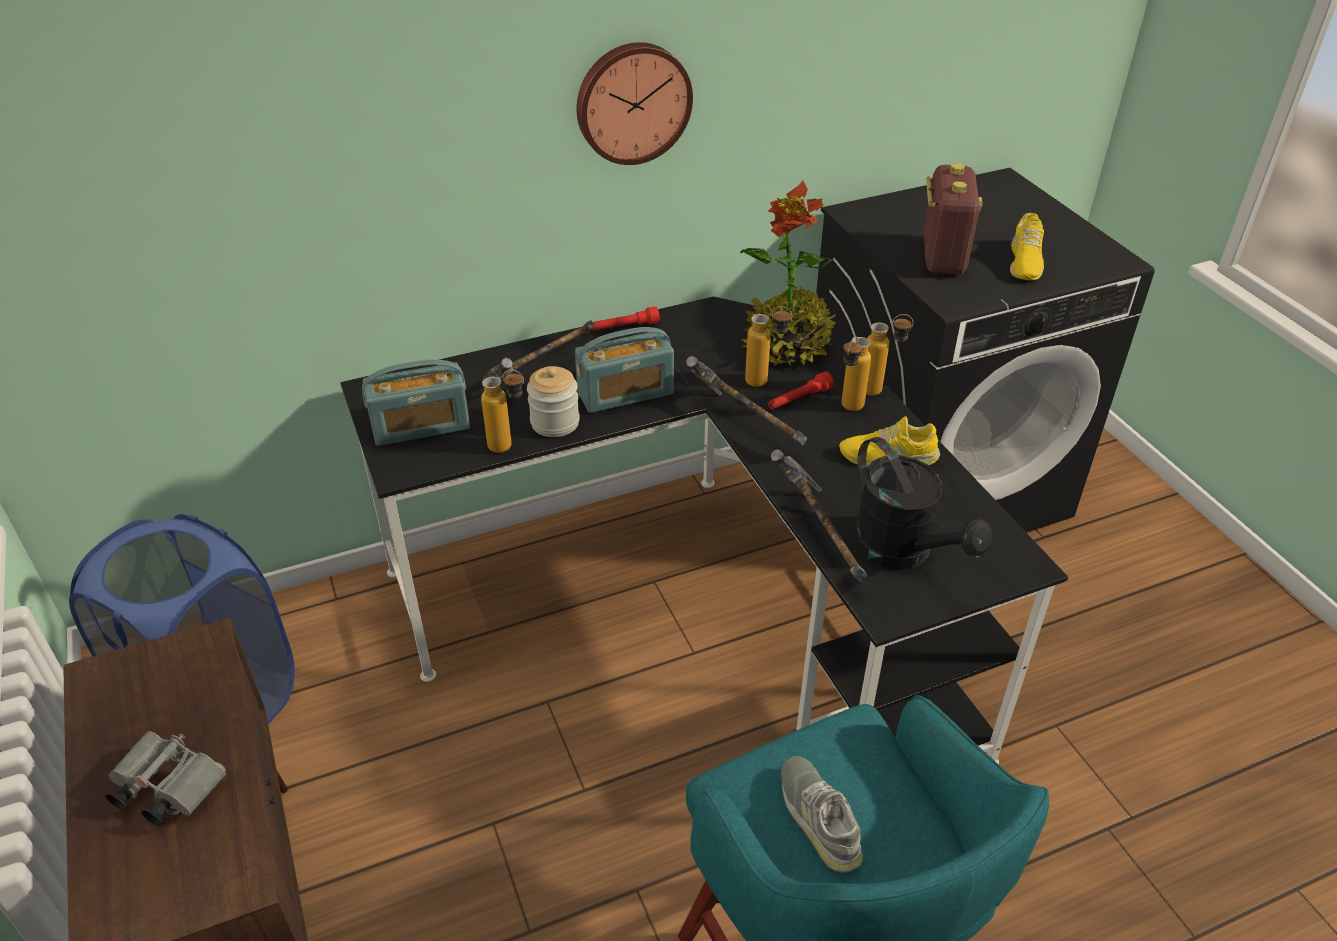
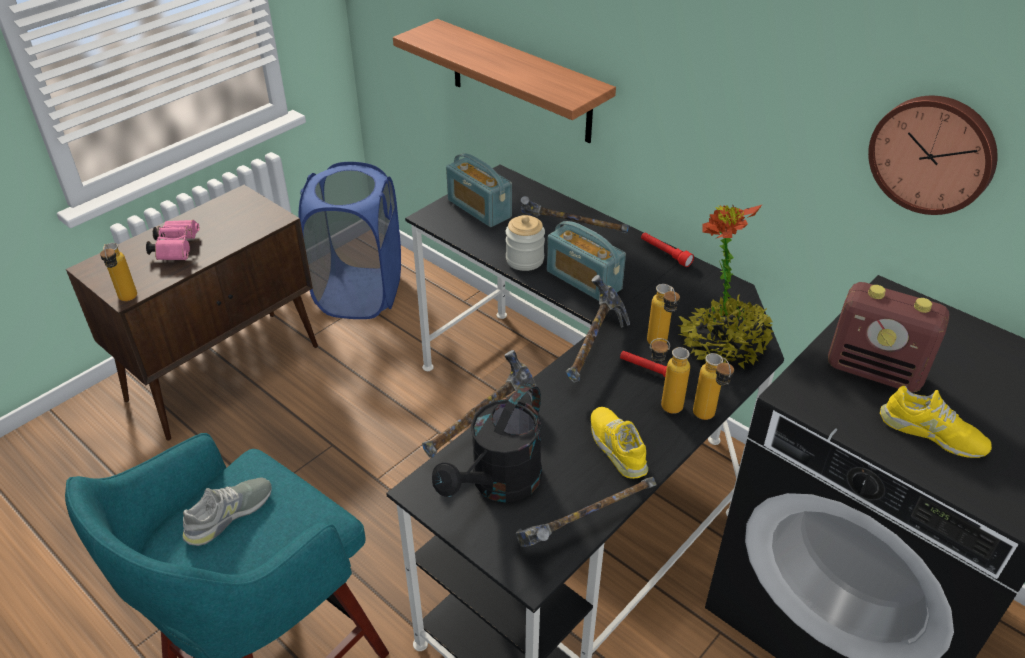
camera: 65 degrees right, 0 degrees up
grey binoculars [106,731,226,827] -> pink binoculars [146,220,199,260]
bottle [481,369,524,453] -> bottle moved to [100,243,137,301]
wall clock [577,42,693,165] -> wall clock moved to [868,96,998,215]
radio [924,163,983,275] -> radio turned 45 degrees clockwise [828,282,949,392]
yellow shoe [1010,213,1044,280] -> yellow shoe turned 135 degrees counterclockwise [880,386,992,458]
none -> shelf [393,19,616,143]
none -> hammer [515,477,657,547]

